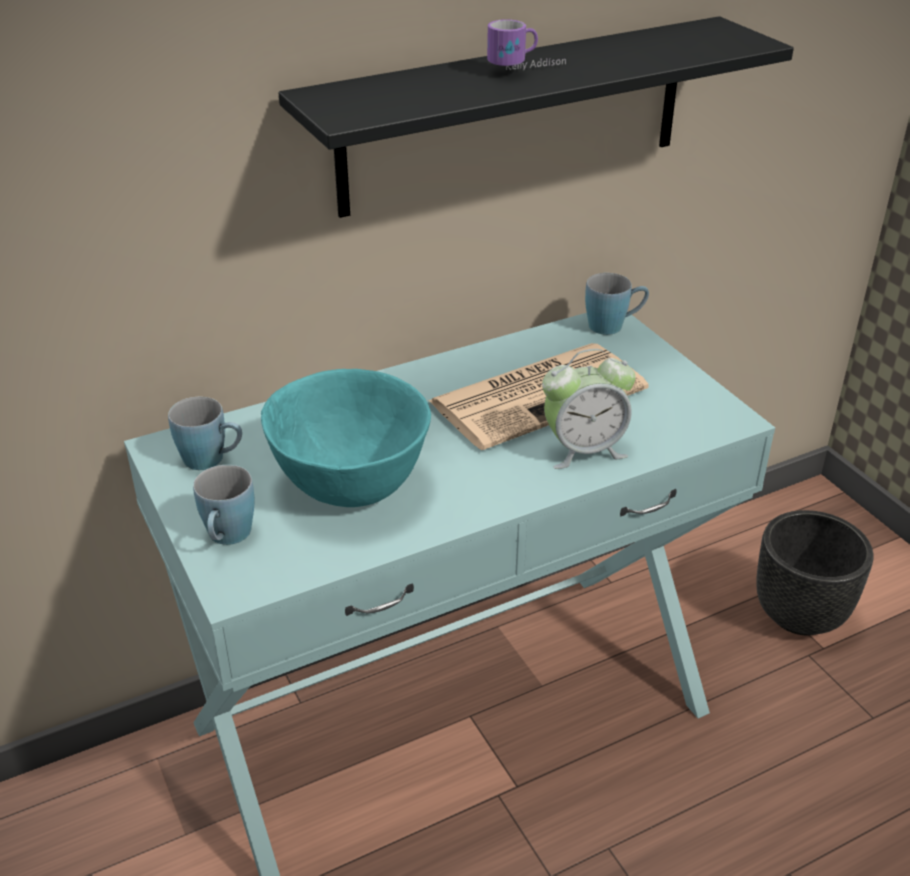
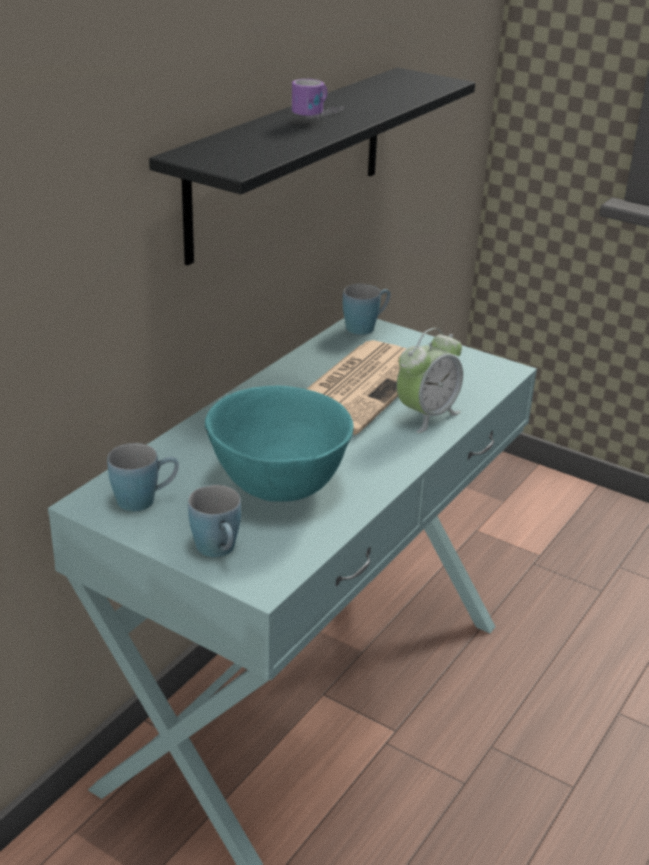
camera: 30 degrees left, 5 degrees down
black planter [756,510,873,635] -> none

